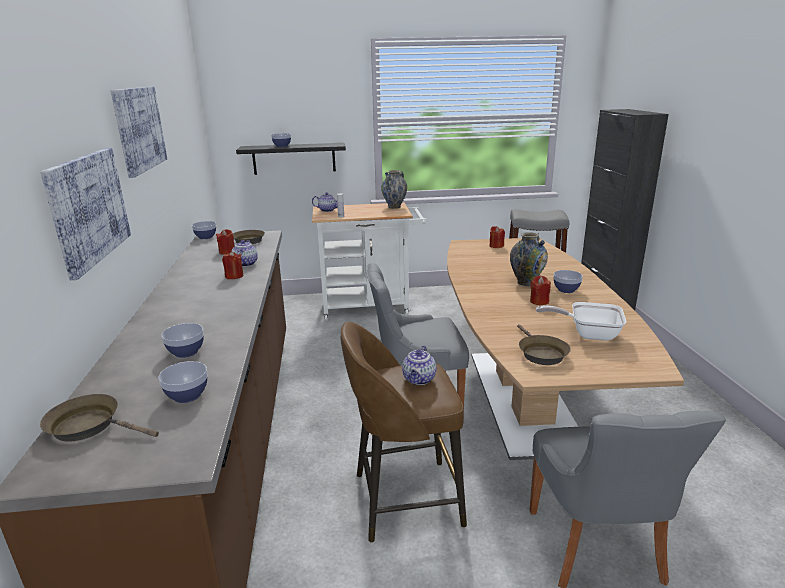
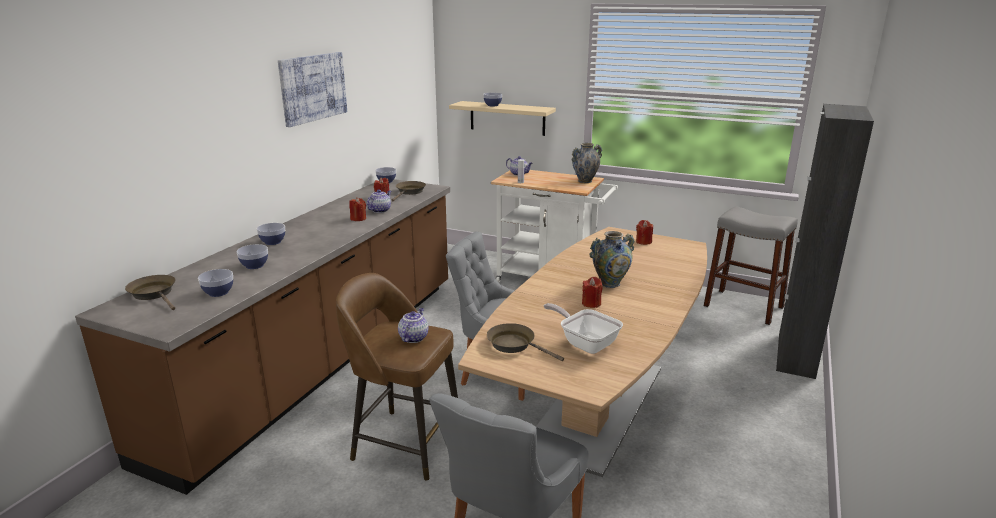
camera: 30 degrees right, 0 degrees up
picture [40,148,131,280] -> none
black shelf [236,143,346,175] -> beige shelf [449,101,556,136]
teapot [402,345,436,385] -> teapot turned 150 degrees clockwise [398,308,429,343]
brown frying pan [517,324,571,365] -> brown frying pan turned 105 degrees clockwise [487,323,564,361]
bowl [554,270,583,293] -> bowl moved to [257,223,285,245]

